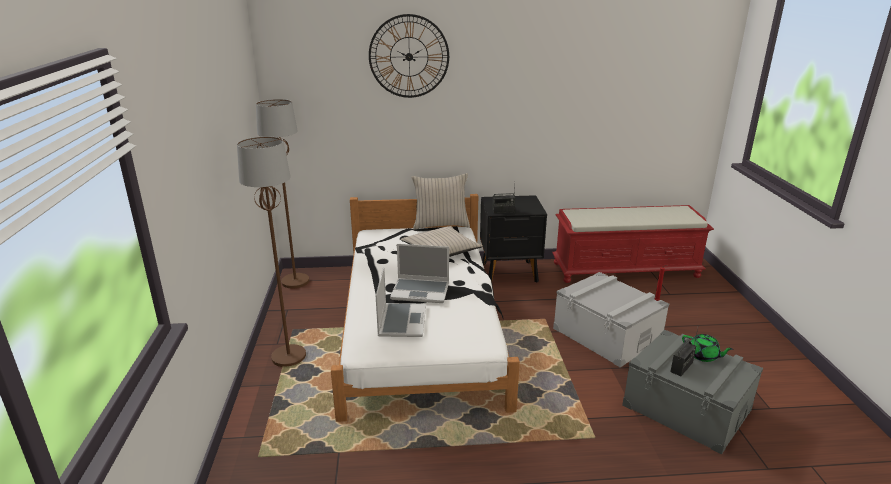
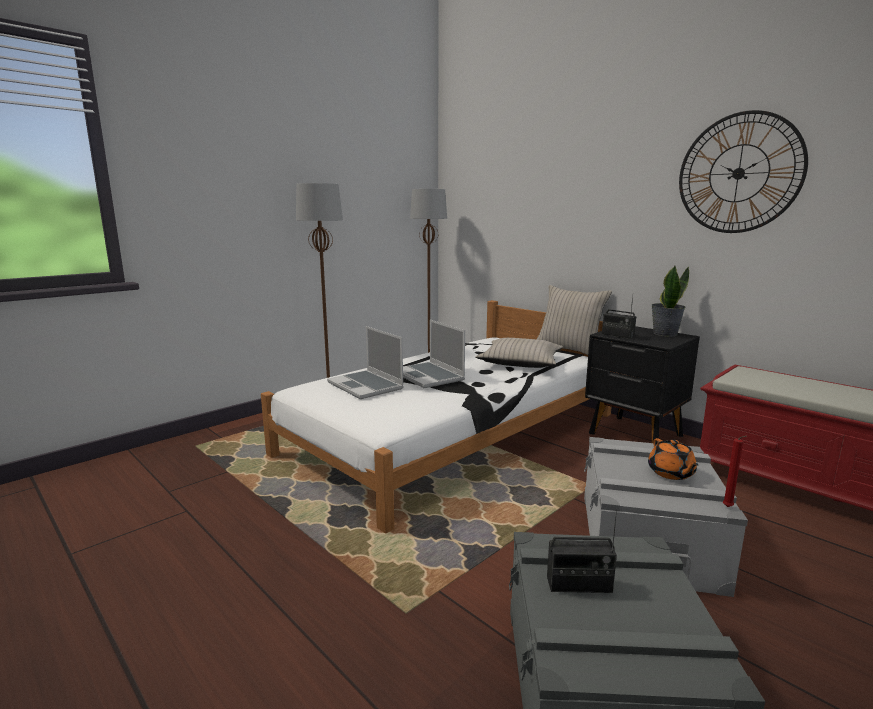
camera: 50 degrees right, 10 degrees down
wall clock [369,14,449,98] -> wall clock moved to [679,110,808,233]
laptop [376,267,426,337] -> laptop turned 90 degrees clockwise [327,326,404,399]
green teapot [682,334,734,362] -> none
none -> orange teapot [648,438,698,480]
none -> potted plant [652,266,689,336]

